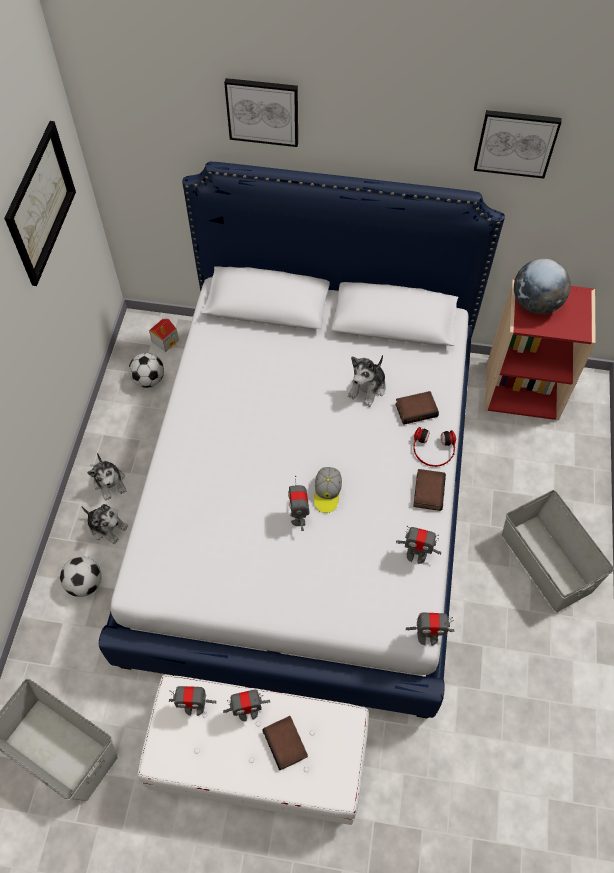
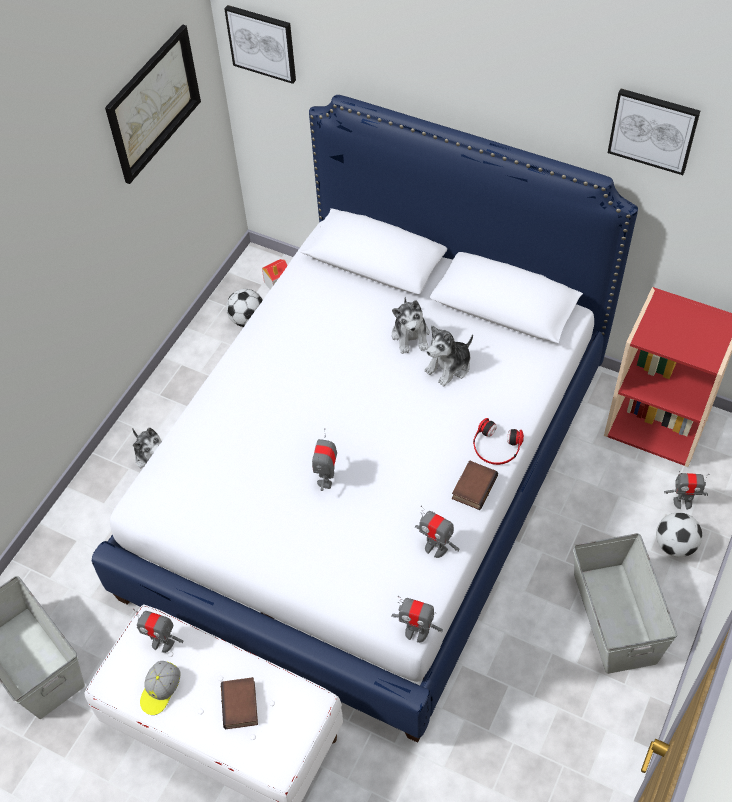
camera: 20 degrees right, 5 degrees down
football [60,556,102,597] -> football moved to [656,512,702,557]
plush toy [87,453,126,501] -> plush toy moved to [392,297,430,354]
toy robot [223,689,270,722] -> toy robot moved to [664,471,710,510]
picture [224,78,298,147] -> picture moved to [224,5,296,84]
cap [314,467,342,513] -> cap moved to [140,661,181,715]
book [395,391,439,425] -> none
globe [514,258,571,314] -> none

